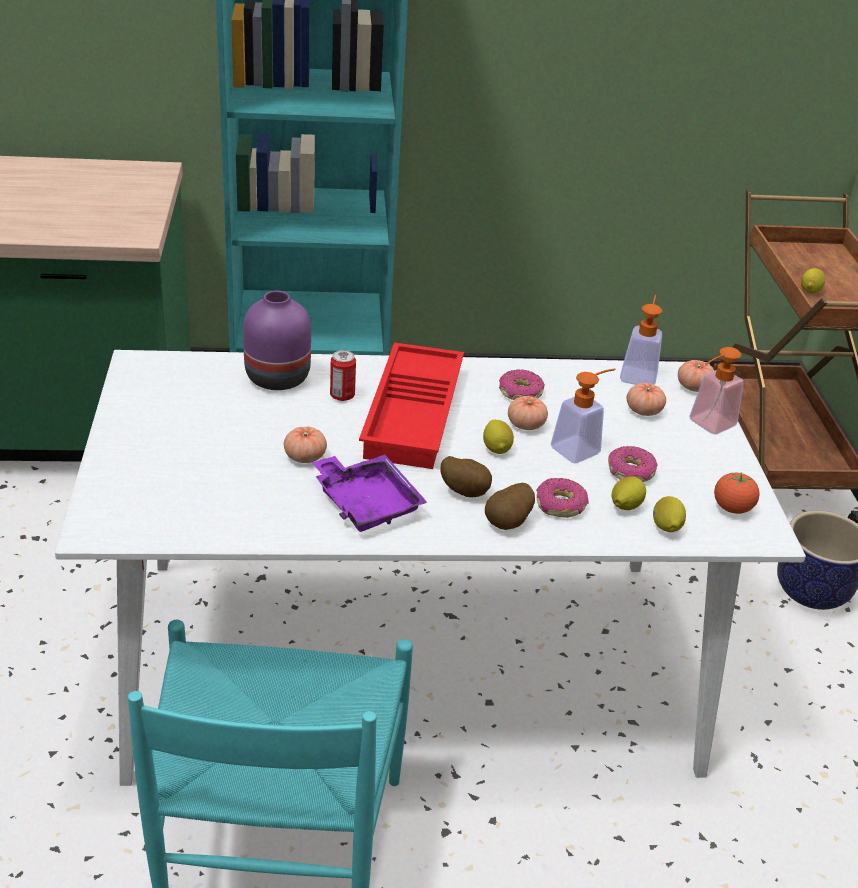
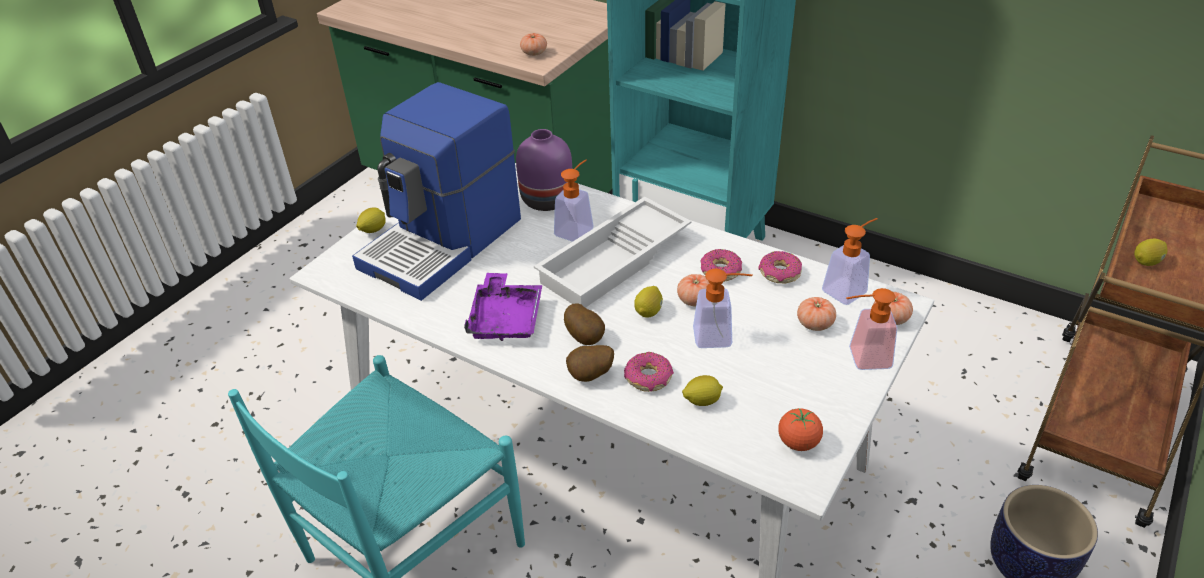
camera: 40 degrees right, 5 degrees up
tomato [284,426,327,463] -> tomato moved to [520,33,547,56]
can [330,350,356,401] -> soap dispenser [554,160,594,242]
red tray [359,342,464,469] -> white tray [534,197,692,308]
donut [608,446,657,482] -> donut moved to [759,251,802,283]
lemon [653,496,686,532] -> lemon moved to [356,208,386,233]
none -> coffee machine [352,82,521,301]

